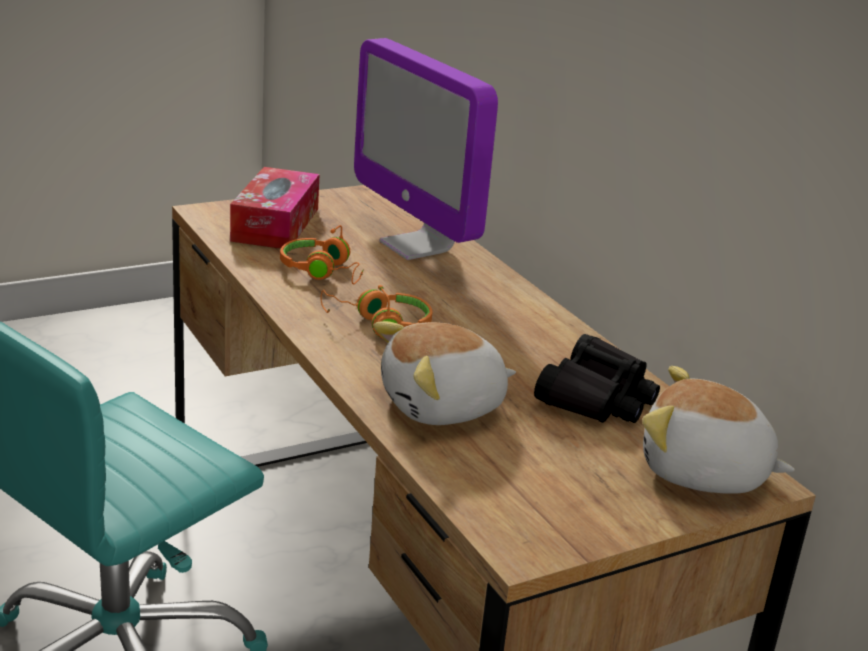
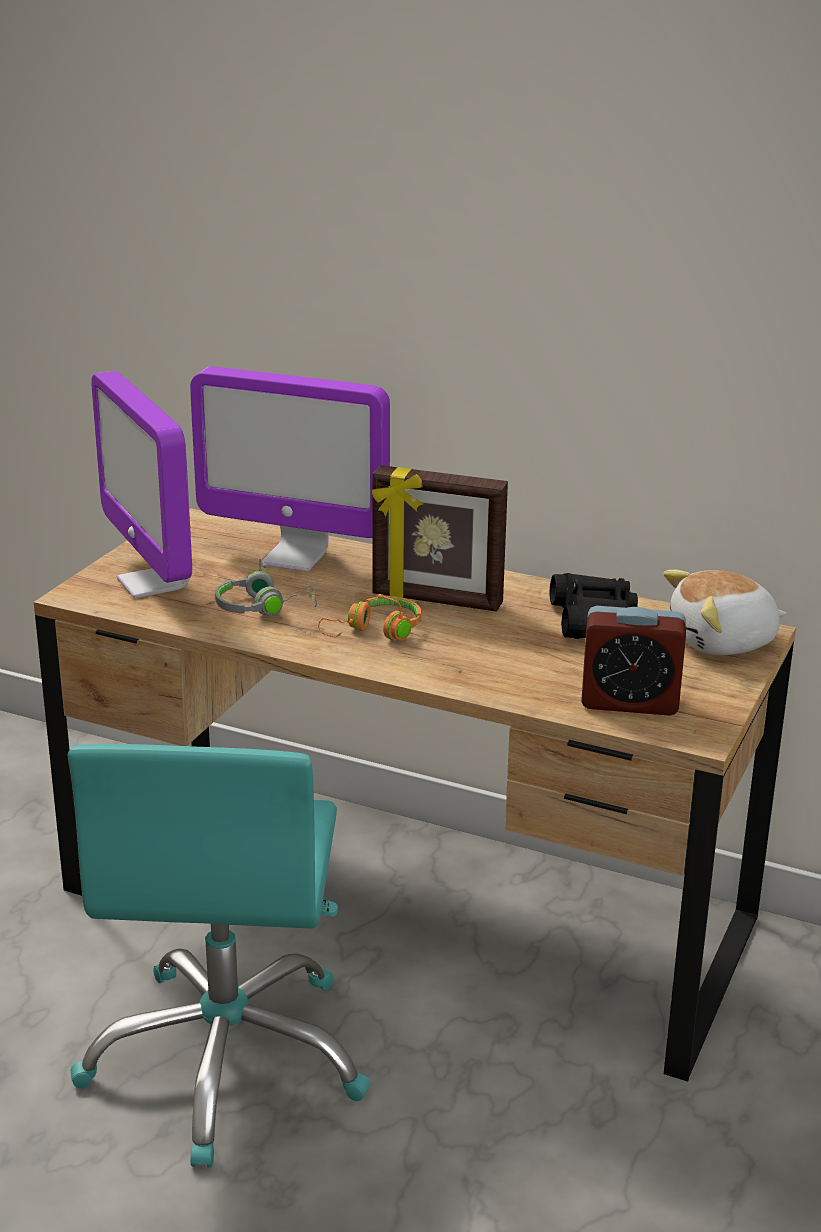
camera: 35 degrees left, 0 degrees up
tissue box [230,167,320,249] -> monitor [91,371,192,598]
orange headphones [280,225,364,284] -> grey headphones [215,558,317,616]
plush toy [373,321,516,425] -> none
none -> picture frame [372,465,508,612]
none -> alarm clock [581,606,686,716]

